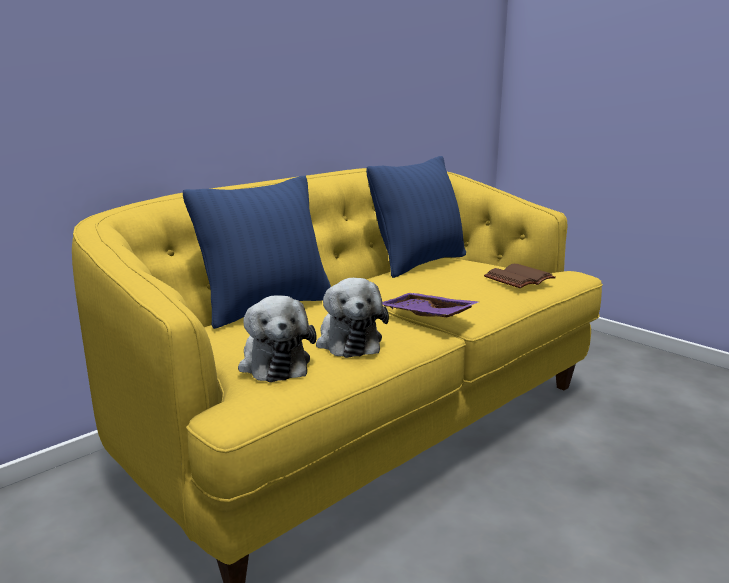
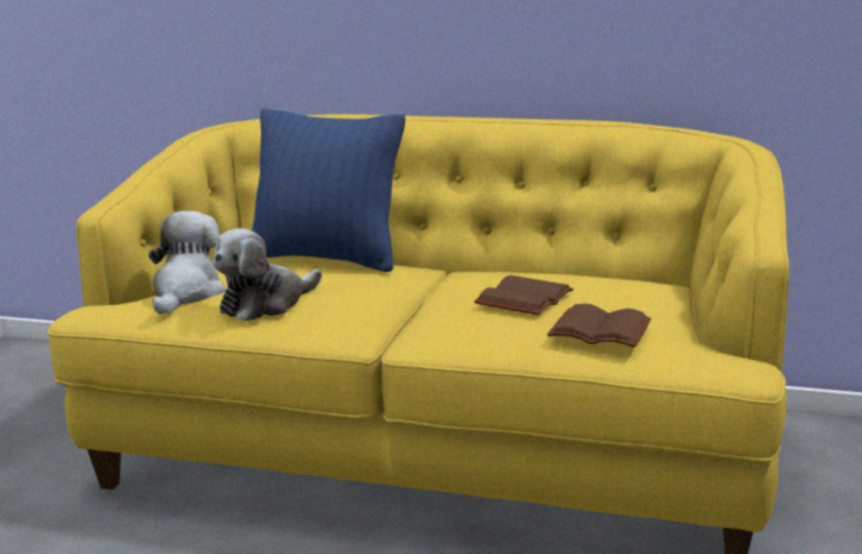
camera: 60 degrees right, 0 degrees up
plush toy [238,295,317,382] -> plush toy turned 150 degrees clockwise [148,211,225,315]
blue pillow [366,156,466,278] -> none
purple tray [382,293,479,317] -> none
none -> brown book [474,275,573,315]

